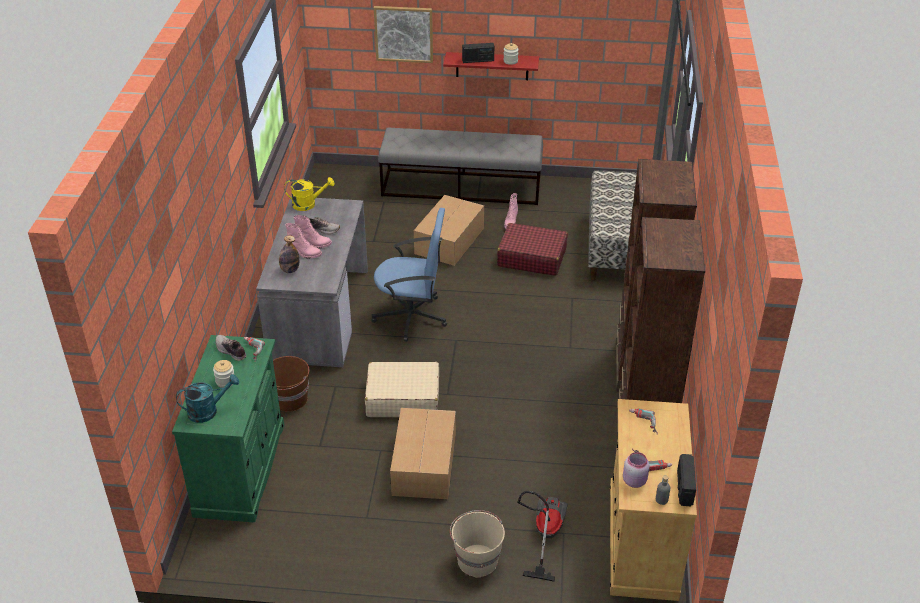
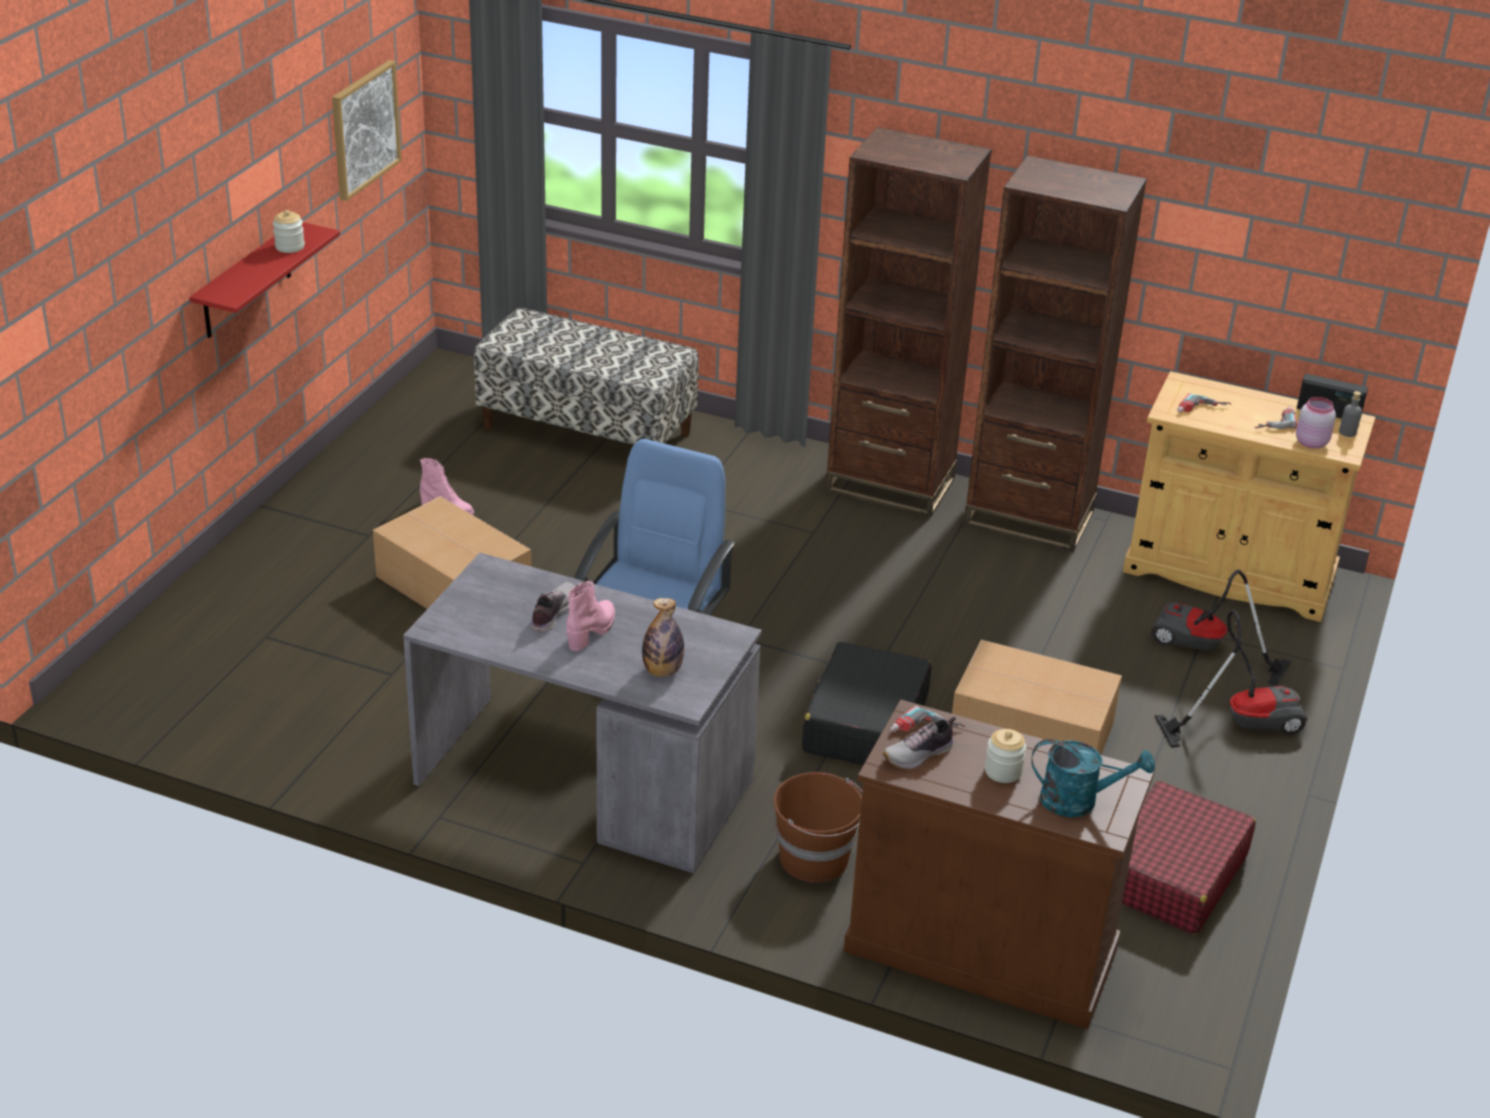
camera: 75 degrees left, 5 degrees down
green cabinet [172,335,284,522] -> brown cabinet [843,699,1155,1030]
turquoise watering can [176,374,239,423] -> turquoise watering can turned 105 degrees clockwise [1031,739,1155,817]
yellow watering can [284,177,335,211] -> none
pink boot [285,223,322,259] -> none
beige suitcase [365,362,439,417] -> black suitcase [802,642,932,765]
picture [374,6,433,63] -> picture moved to [332,60,401,201]
grey bench [378,128,543,205] -> none
beige bucket [450,510,505,578] -> vacuum cleaner [1155,610,1308,748]
radio [462,43,494,63] -> none
red suitcase [497,223,568,276] -> red suitcase moved to [1122,781,1256,935]

